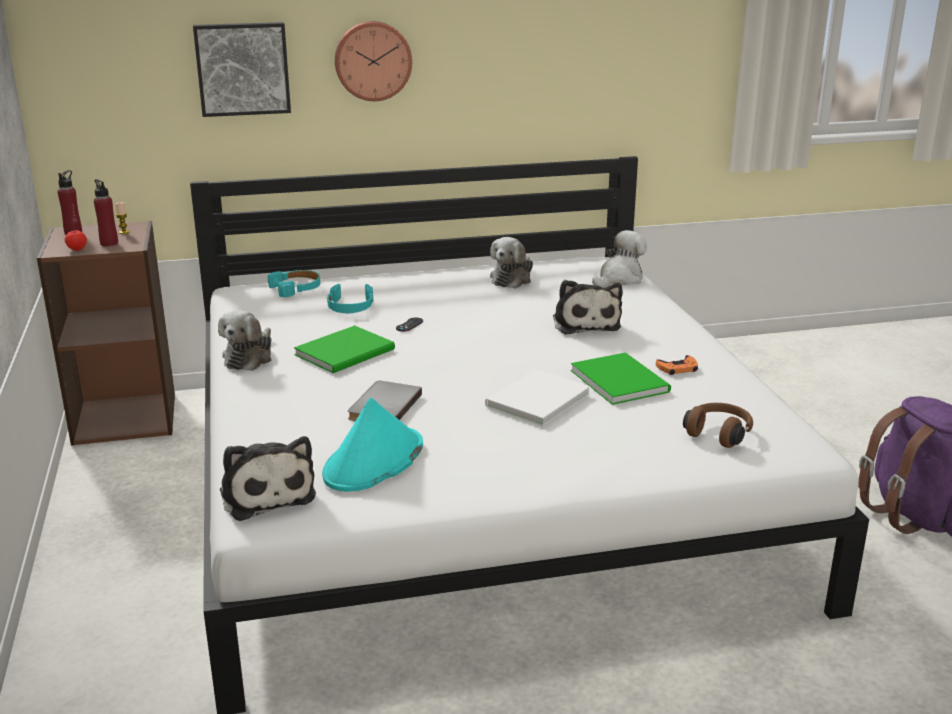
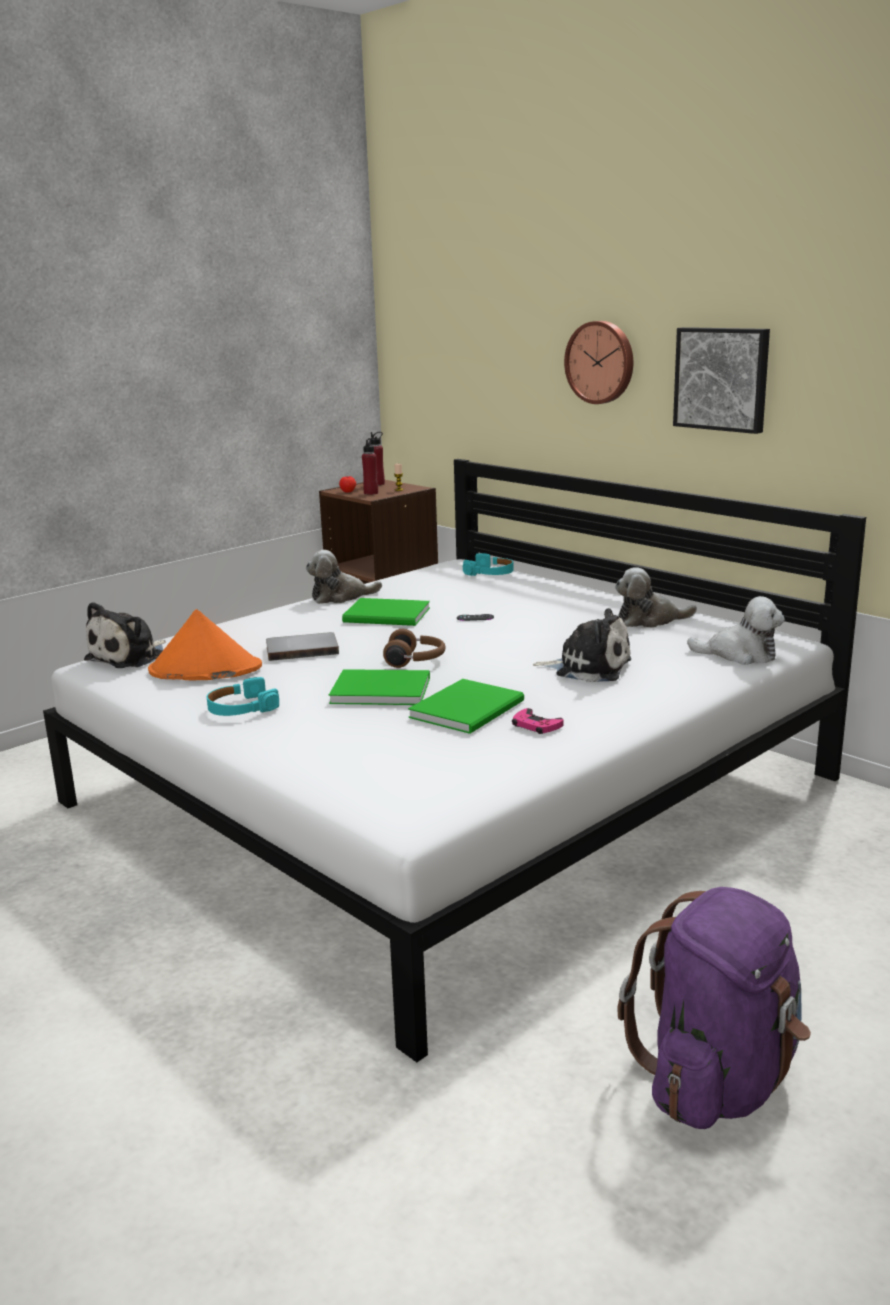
camera: 60 degrees right, 5 degrees down
picture [193,22,291,117] -> picture moved to [673,327,770,434]
turquoise hat [322,398,423,492] -> orange hat [148,609,262,680]
turquoise headphones [327,284,373,313] -> turquoise headphones moved to [207,677,279,716]
white book [485,369,590,426] -> green book [329,669,430,705]
plush toy [553,280,623,335] -> plush toy turned 120 degrees counterclockwise [533,608,631,682]
orange game controller [656,355,698,375] -> pink game controller [512,708,564,734]
brown headphones [683,403,753,448] -> brown headphones moved to [383,629,446,668]

